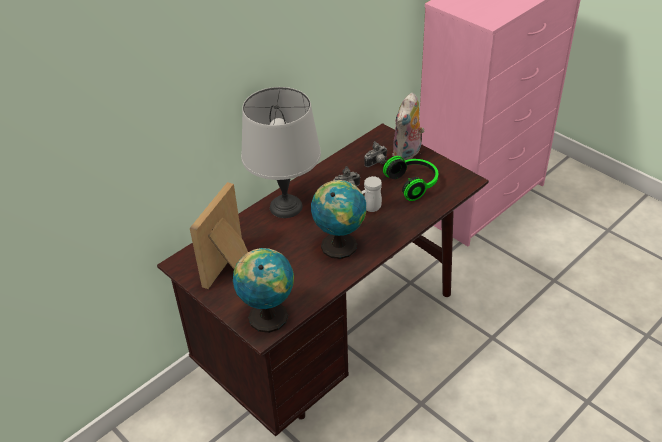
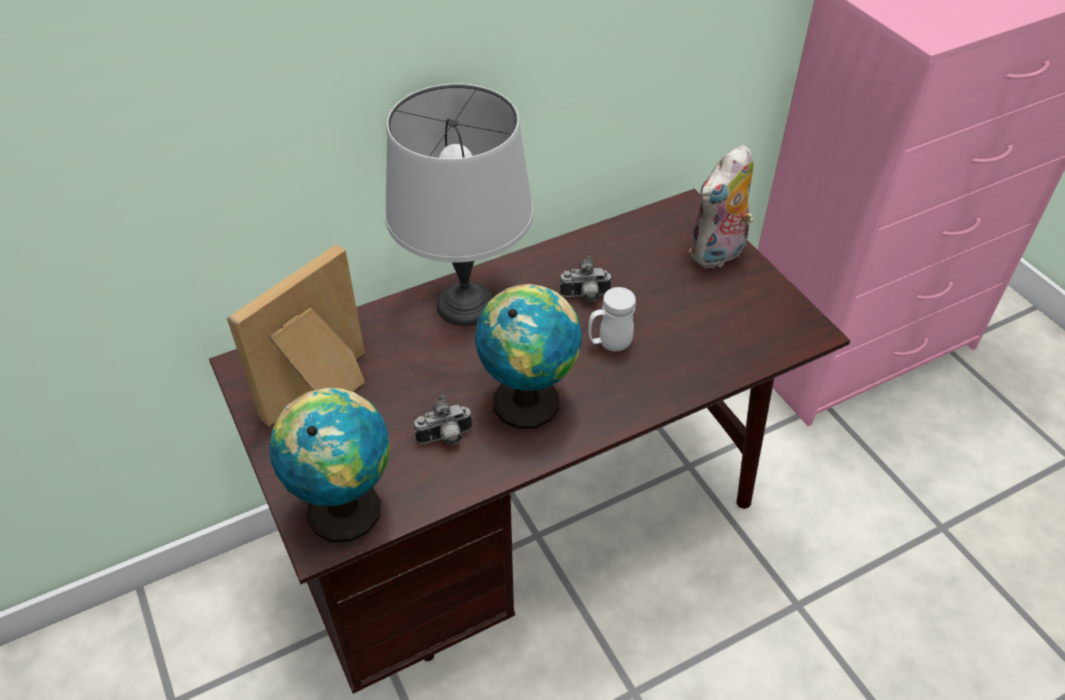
camera: 15 degrees right, 5 degrees up
camera [365,141,387,167] -> camera moved to [414,395,472,445]
headphones [383,156,438,201] -> none

